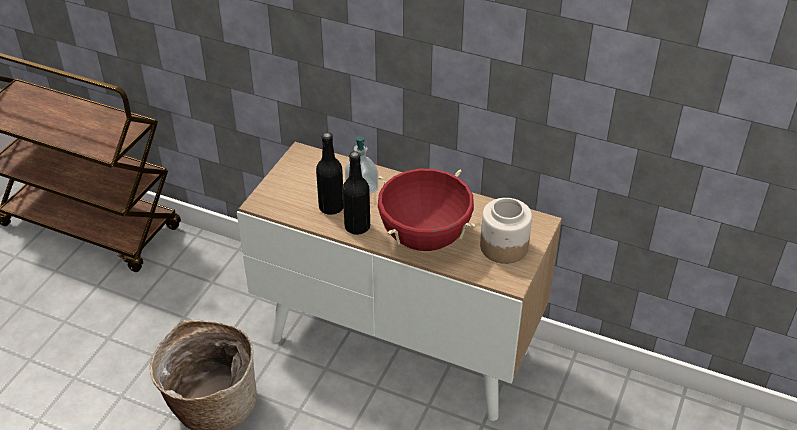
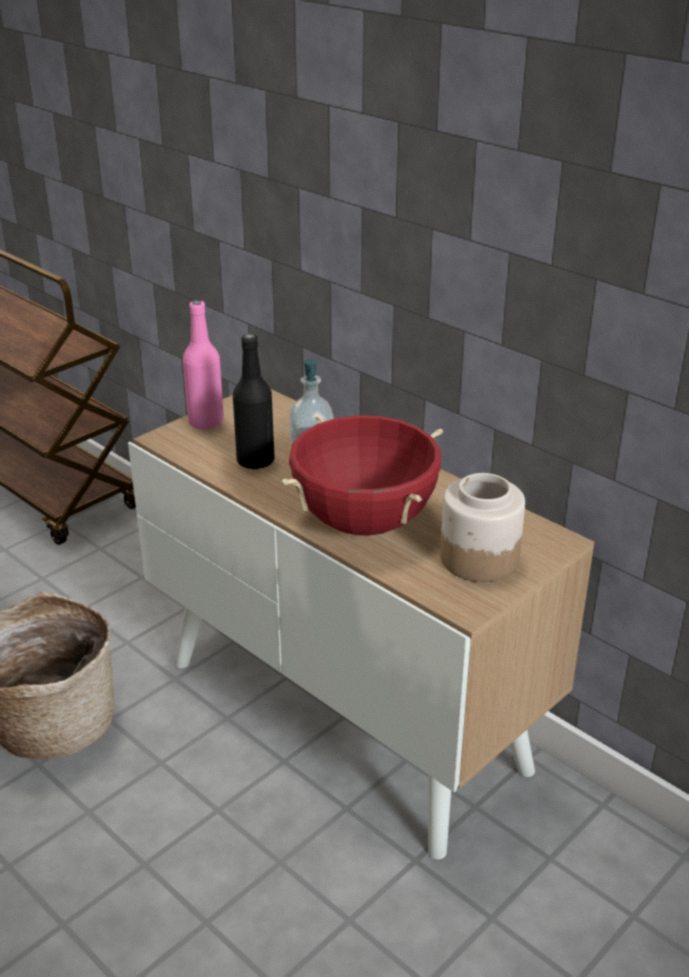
camera: 20 degrees right, 10 degrees down
black bottle [343,151,370,235] -> none
none -> pink bottle [183,300,224,429]

